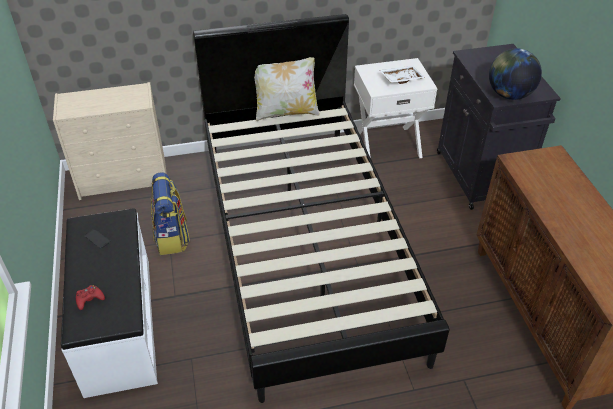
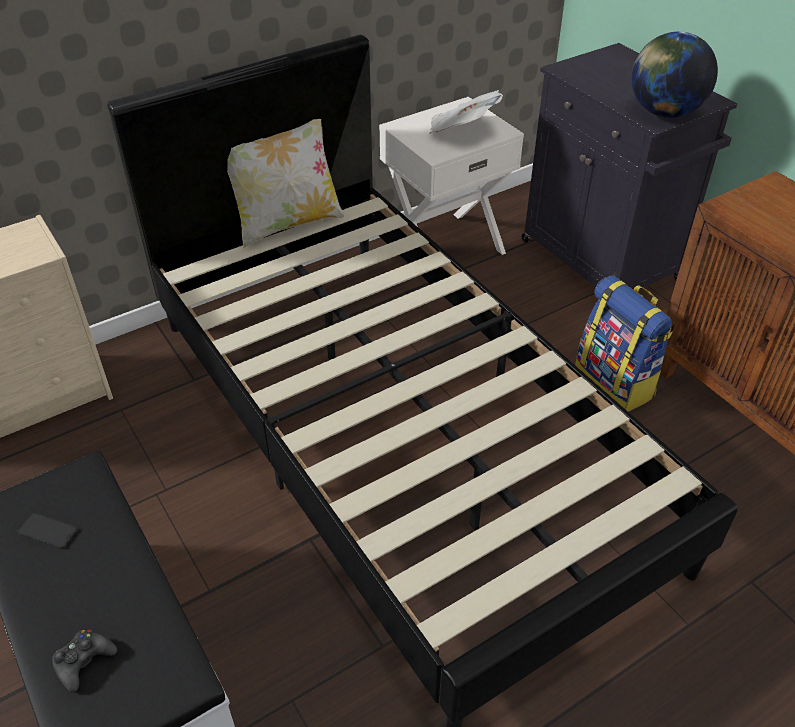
camera: 20 degrees left, 0 degrees up
red game controller [76,285,105,310] -> black game controller [52,630,117,692]
backpack [151,172,190,255] -> backpack moved to [575,275,673,411]
white tray [379,65,425,84] -> newspaper [429,90,503,134]

